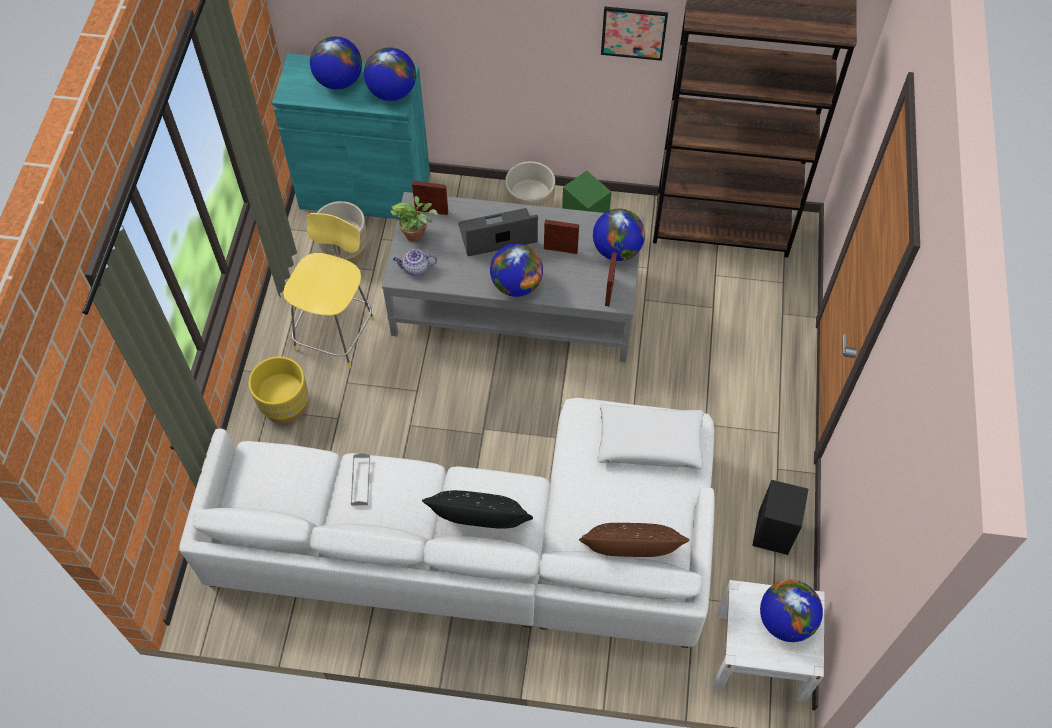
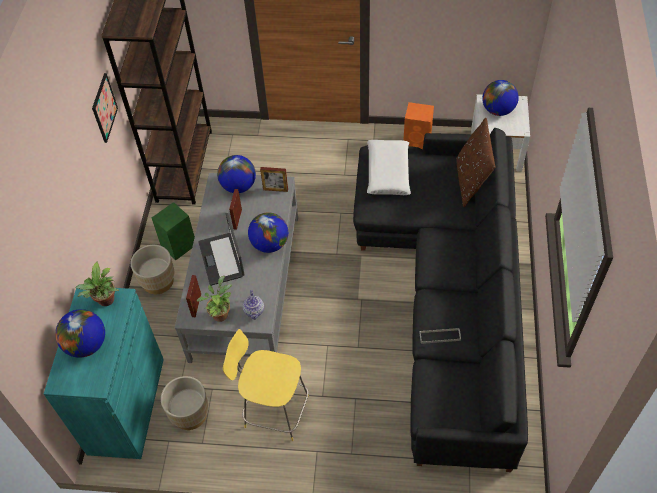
camera: 90 degrees left, 5 degrees down
white sofa [179,398,715,648] -> black sofa [353,128,528,472]
yellow planter [249,356,308,424] -> none
globe [364,47,416,101] -> potted plant [76,261,119,306]
black pillow [422,490,533,529] -> none
black speaker [752,480,808,555] -> orange speaker [403,102,434,150]

